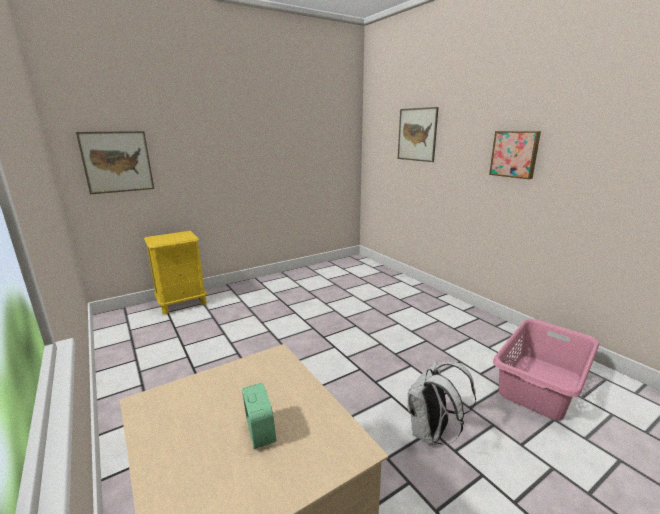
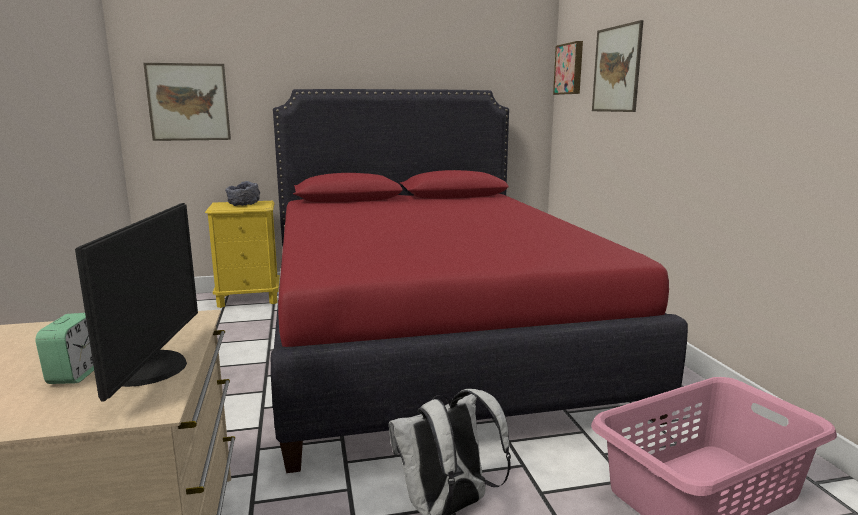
camera: 20 degrees right, 5 degrees down
picture [489,131,541,179] -> picture moved to [553,41,583,95]
none -> monitor [75,203,198,401]
none -> grey bowl [225,181,260,206]
none -> red bed [271,89,688,473]

